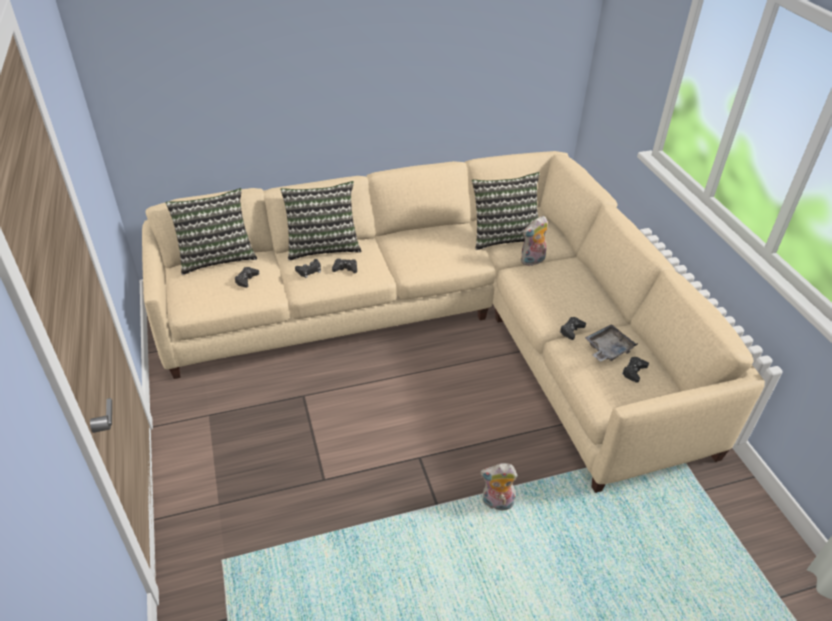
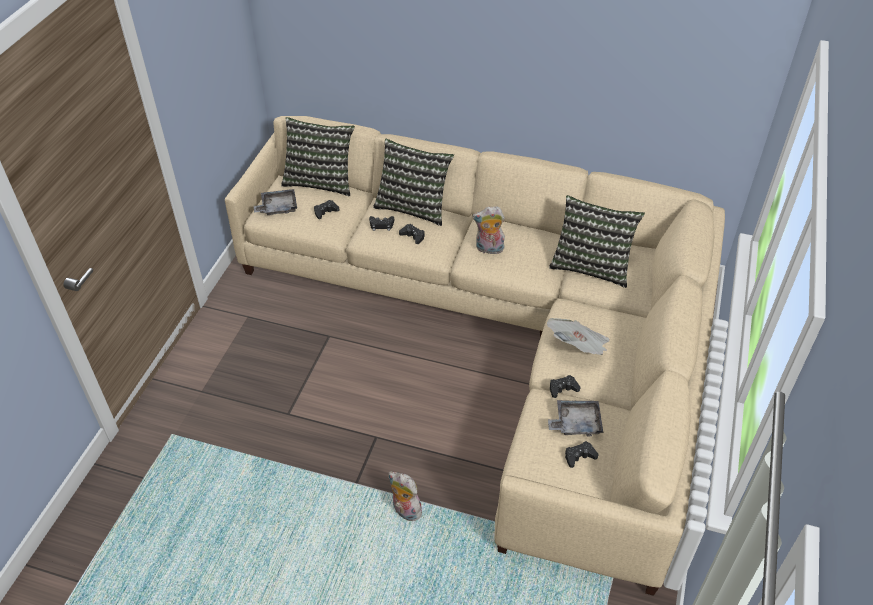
camera: 35 degrees right, 5 degrees up
plush toy [521,216,548,266] -> plush toy moved to [472,206,505,254]
none -> grey tray [253,189,297,215]
none -> newspaper [547,318,610,355]

